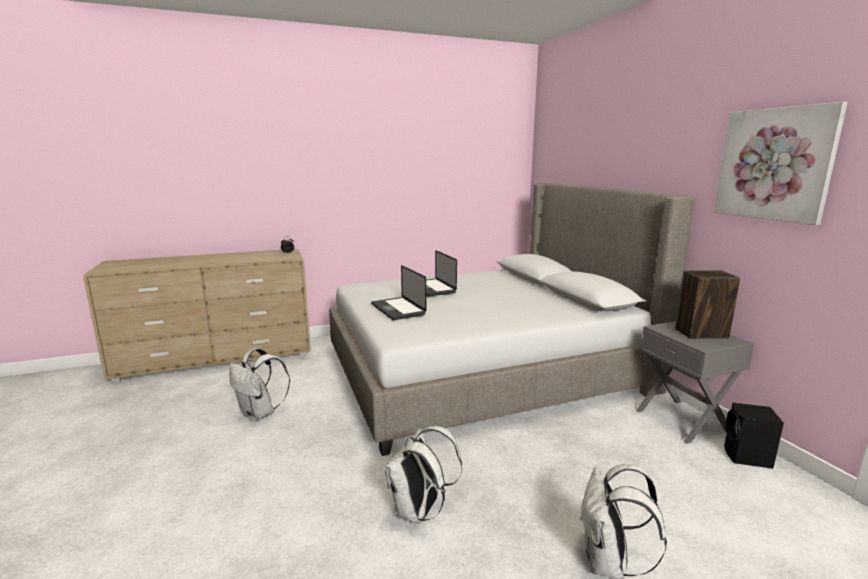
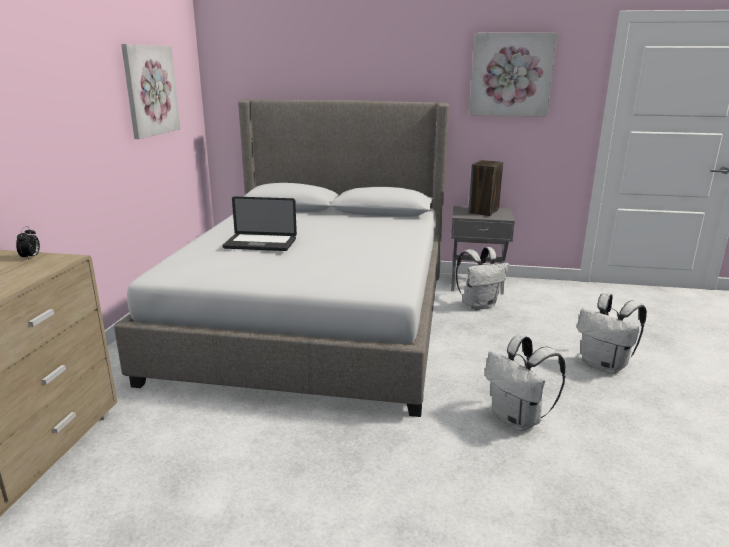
camera: 60 degrees left, 5 degrees up
white backpack [229,348,290,421] -> white backpack moved to [456,247,509,310]
laptop [371,265,426,320] -> none
black speaker [724,403,784,469] -> none
none -> picture [121,44,180,139]

